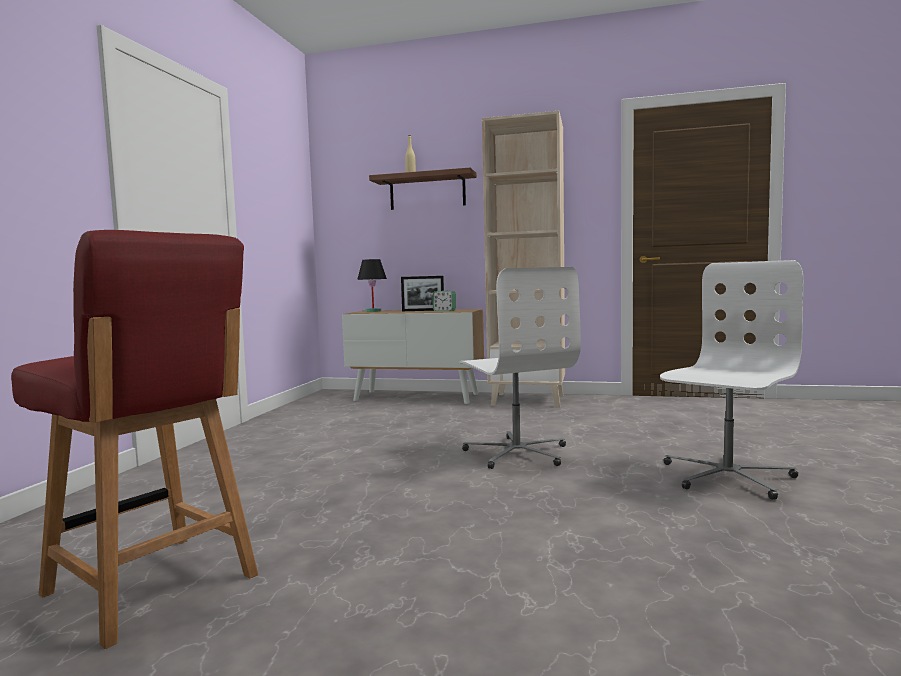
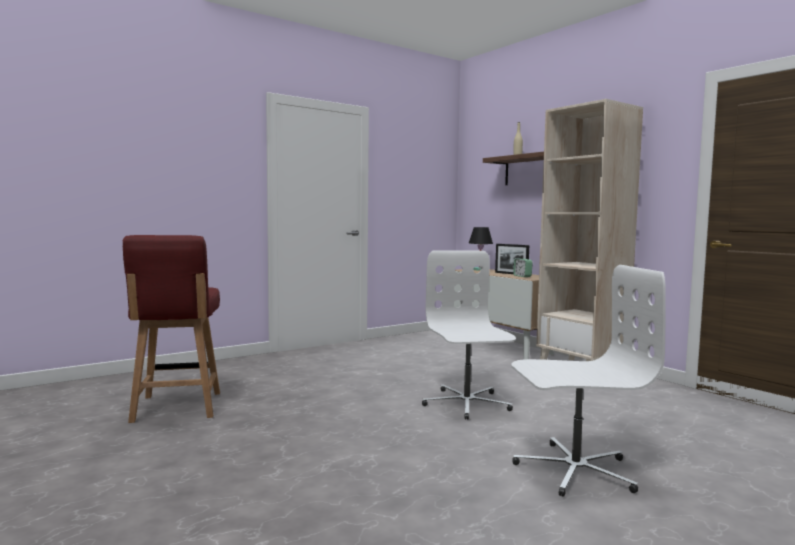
camera: 40 degrees right, 0 degrees up
white office chair [459,267,581,469] -> white office chair turned 150 degrees clockwise [422,251,516,420]

